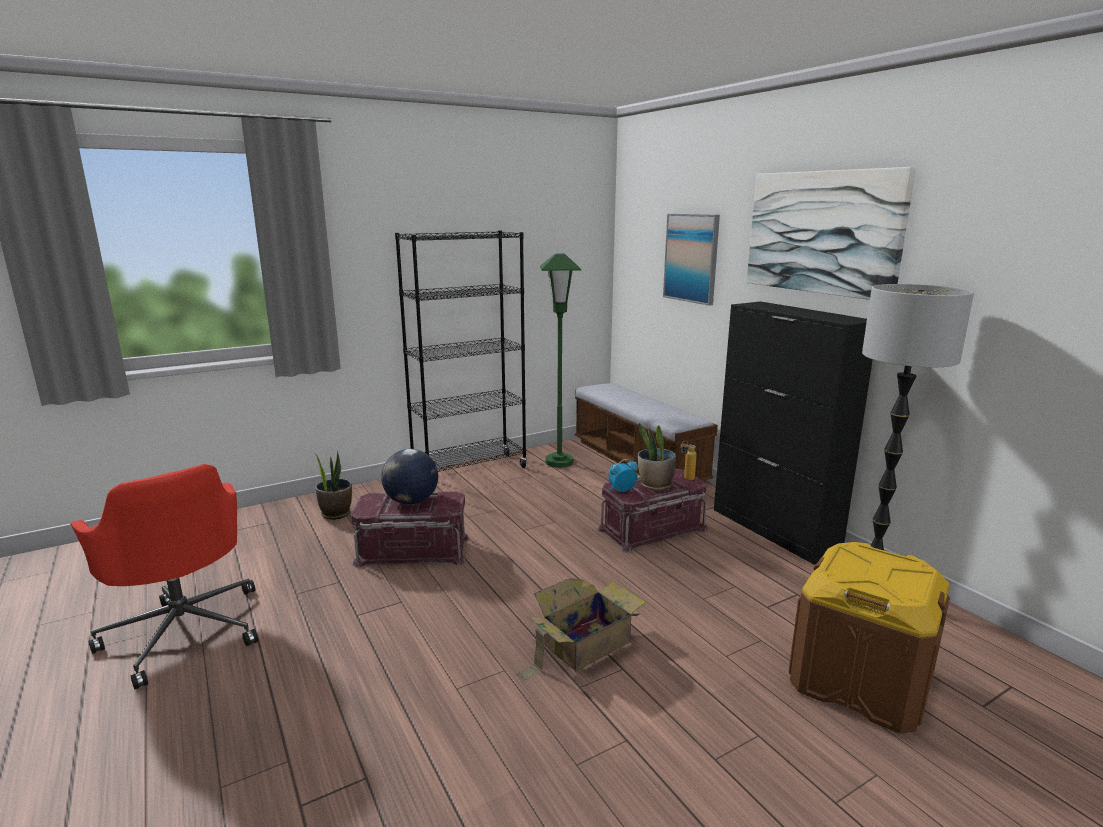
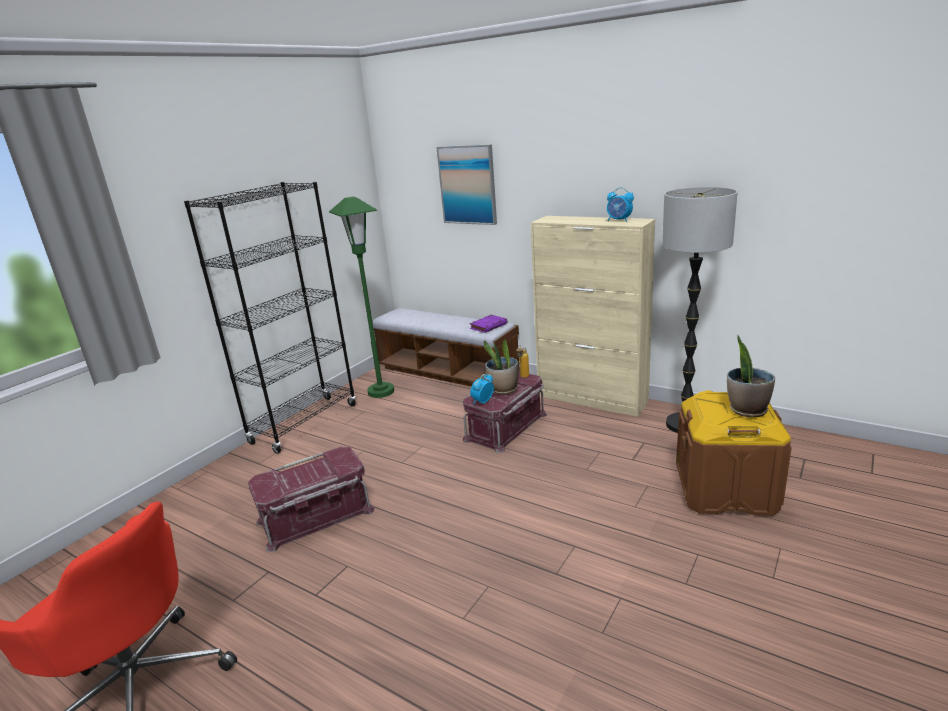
camera: 25 degrees left, 5 degrees up
potted plant [314,451,352,520] -> potted plant moved to [727,335,775,417]
globe [381,449,438,505] -> none
cardboard box [516,578,646,681] -> none
black cabinet [714,301,873,565] -> beige cabinet [530,216,655,417]
picture [747,167,916,300] -> none
none -> purple book [470,315,507,333]
none -> alarm clock [607,187,634,222]

